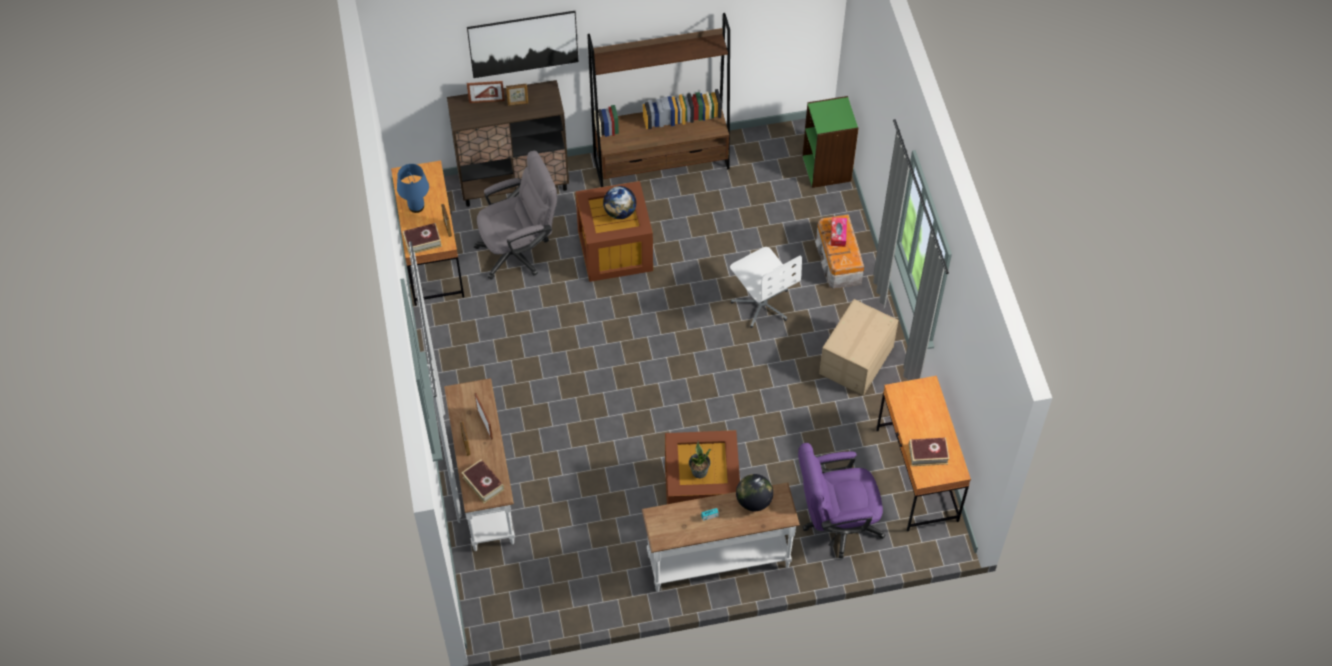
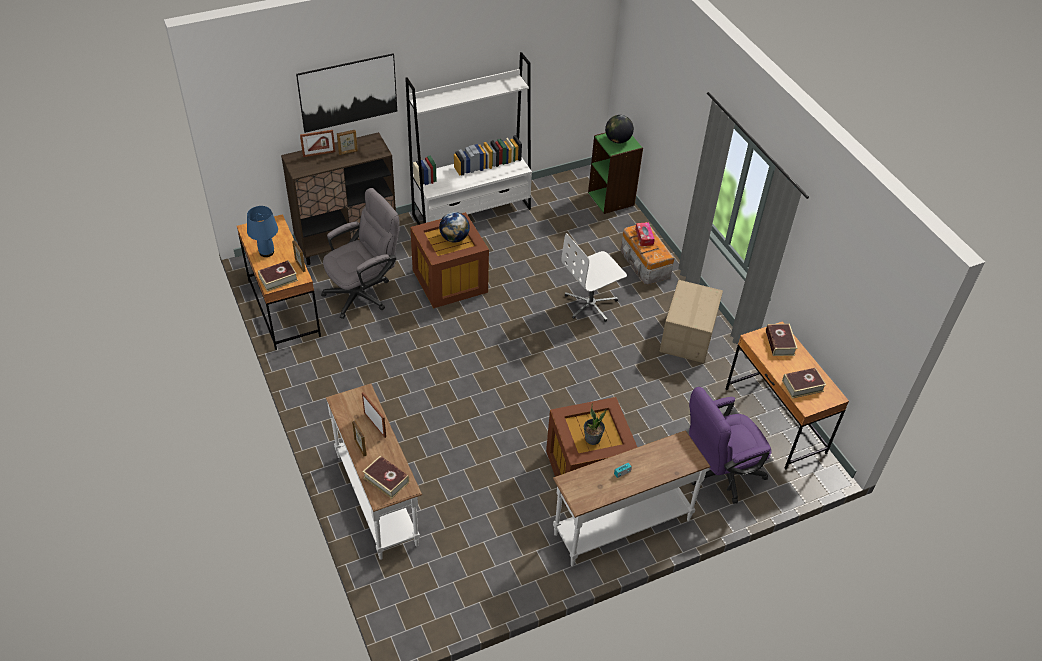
camera: 15 degrees left, 10 degrees down
brown bookcase [587,13,730,187] -> white bookcase [405,52,532,225]
white office chair [730,247,802,328] -> white office chair turned 105 degrees clockwise [561,233,627,322]
globe [736,474,773,511] -> globe moved to [605,115,634,143]
none -> book [766,324,798,356]

